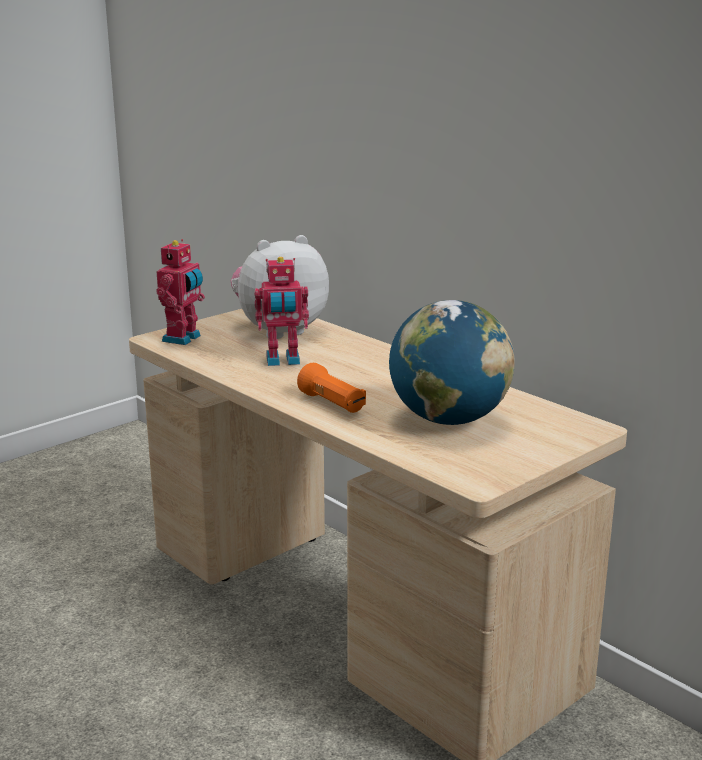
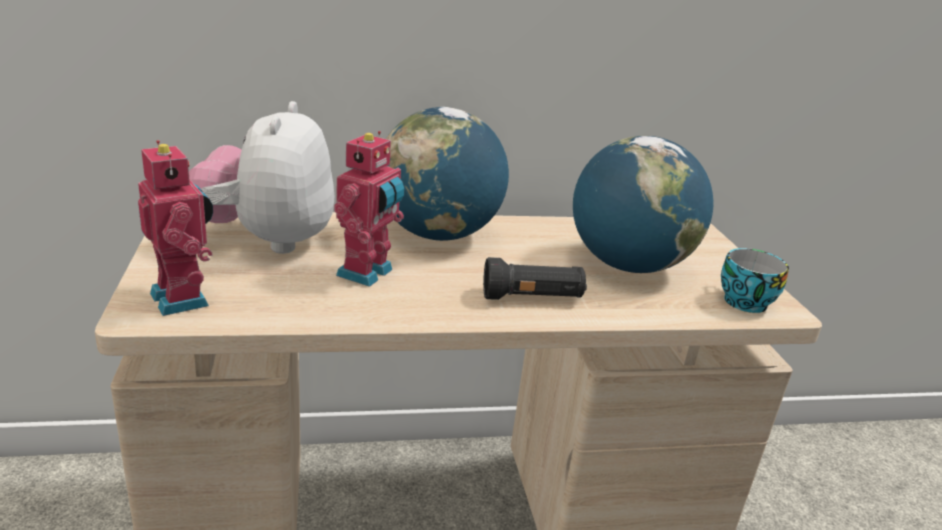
camera: 60 degrees left, 5 degrees up
orange flashlight [297,363,366,413] -> black flashlight [483,257,587,300]
none -> globe [386,107,509,241]
none -> cup [721,248,789,313]

